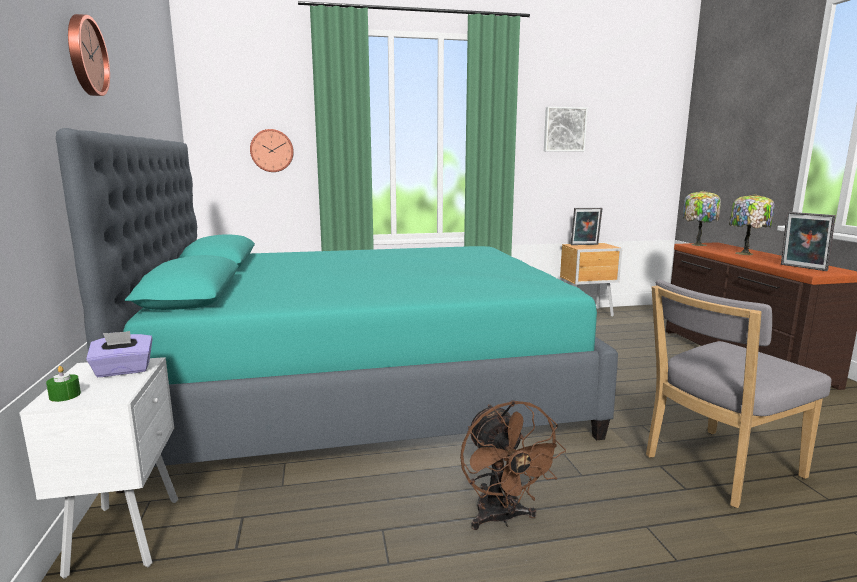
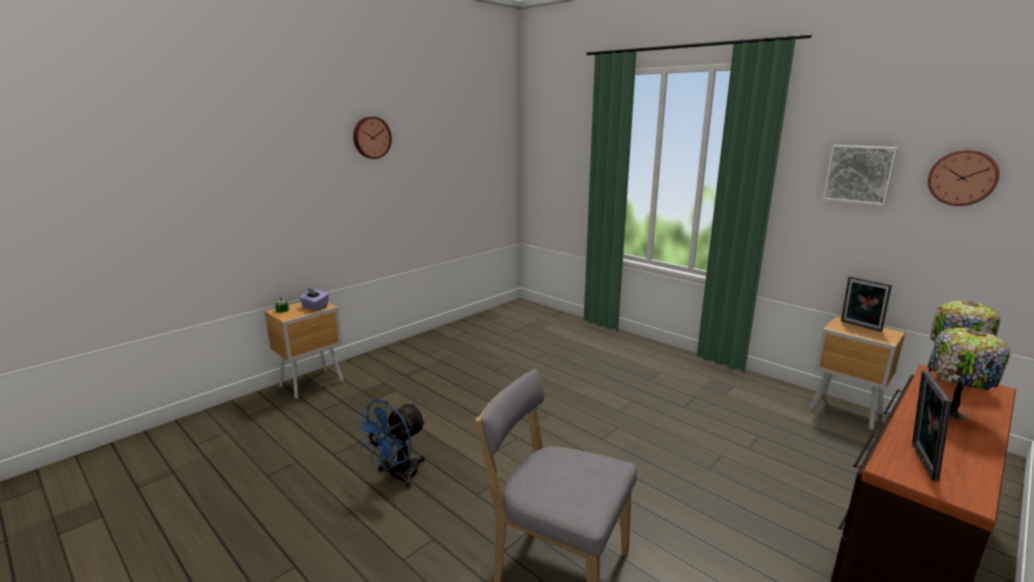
camera: 55 degrees right, 5 degrees up
white nightstand [19,357,178,579] -> brown nightstand [264,302,343,399]
turquoise bed [56,128,618,493] -> none
wall clock [250,129,294,172] -> wall clock moved to [928,150,1000,206]
brown fan [460,400,566,530] -> blue fan [355,399,426,489]

